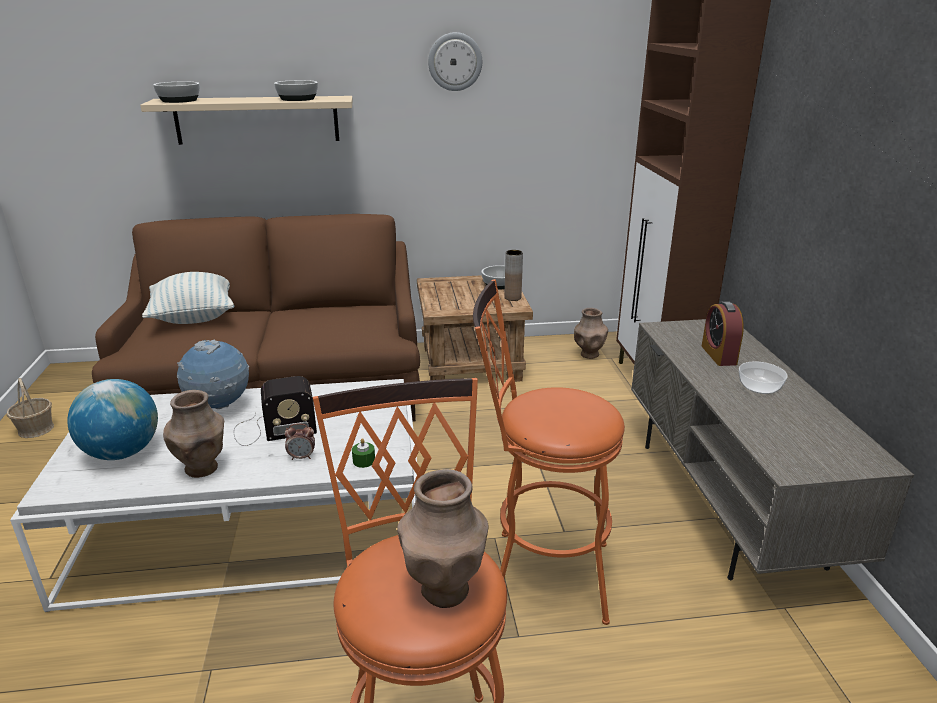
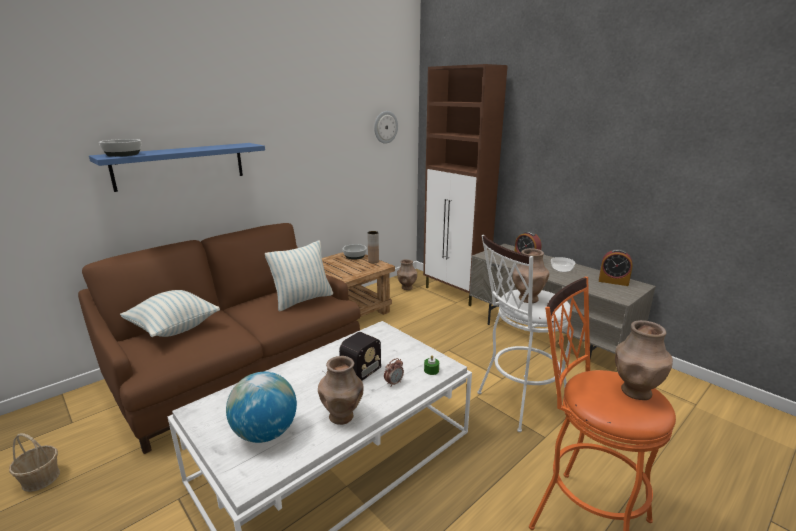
camera: 35 degrees left, 5 degrees down
beige shelf [140,96,353,145] -> blue shelf [89,143,265,192]
globe [176,339,249,409] -> none
bowl [274,80,318,101] -> none
wall clock [428,32,482,91] -> wall clock moved to [374,111,398,144]
orange stool [473,279,625,625] -> white stool [477,234,571,432]
none -> pillow [265,240,333,312]
none -> brown vase [513,248,549,303]
none -> alarm clock [599,249,632,286]

